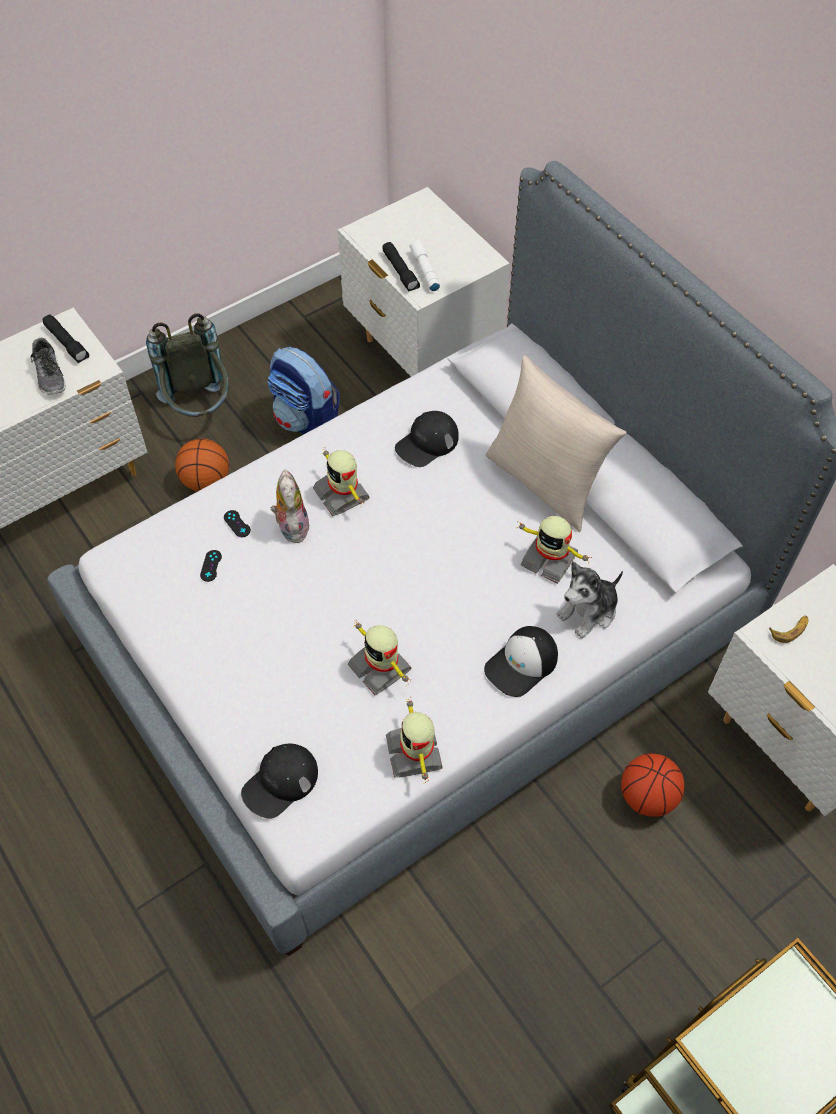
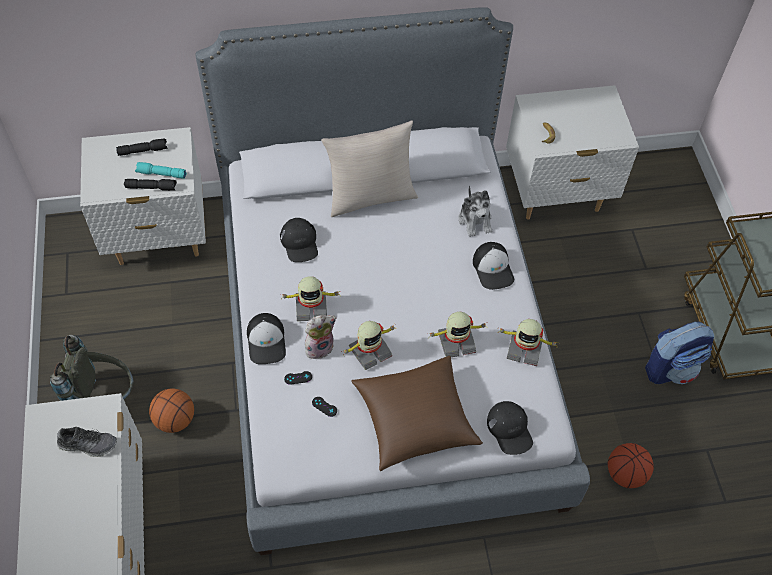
camera: 65 degrees left, 0 degrees up
black flashlight [43,315,89,363] -> black flashlight moved to [116,139,168,156]
backpack [268,346,340,435] -> backpack moved to [645,322,714,384]
plush toy [271,470,310,543] -> plush toy turned 135 degrees clockwise [305,315,337,359]
white flashlight [409,240,440,292] -> turquoise flashlight [135,162,187,179]
toy robot [516,516,592,584] -> toy robot moved to [341,321,395,370]
basketball [621,754,684,817] -> basketball moved to [608,443,654,488]
none -> cap [247,313,286,364]
none -> brown pillow [351,356,483,471]

